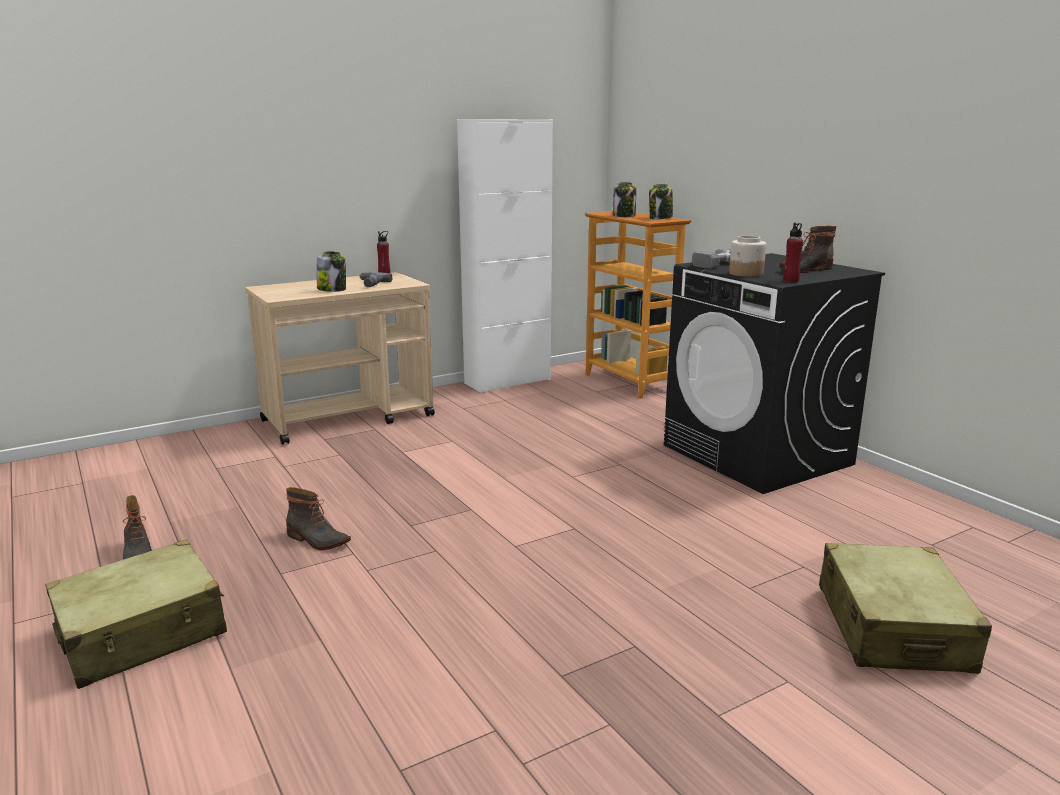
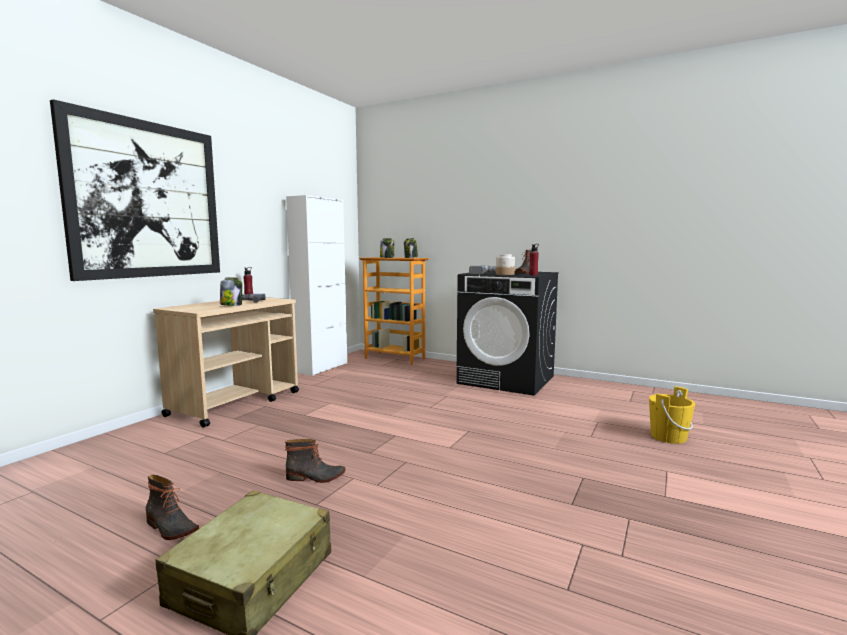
camera: 30 degrees left, 10 degrees down
beige suitcase [819,543,992,674] -> yellow bucket [649,386,695,444]
none -> picture [50,99,220,281]

